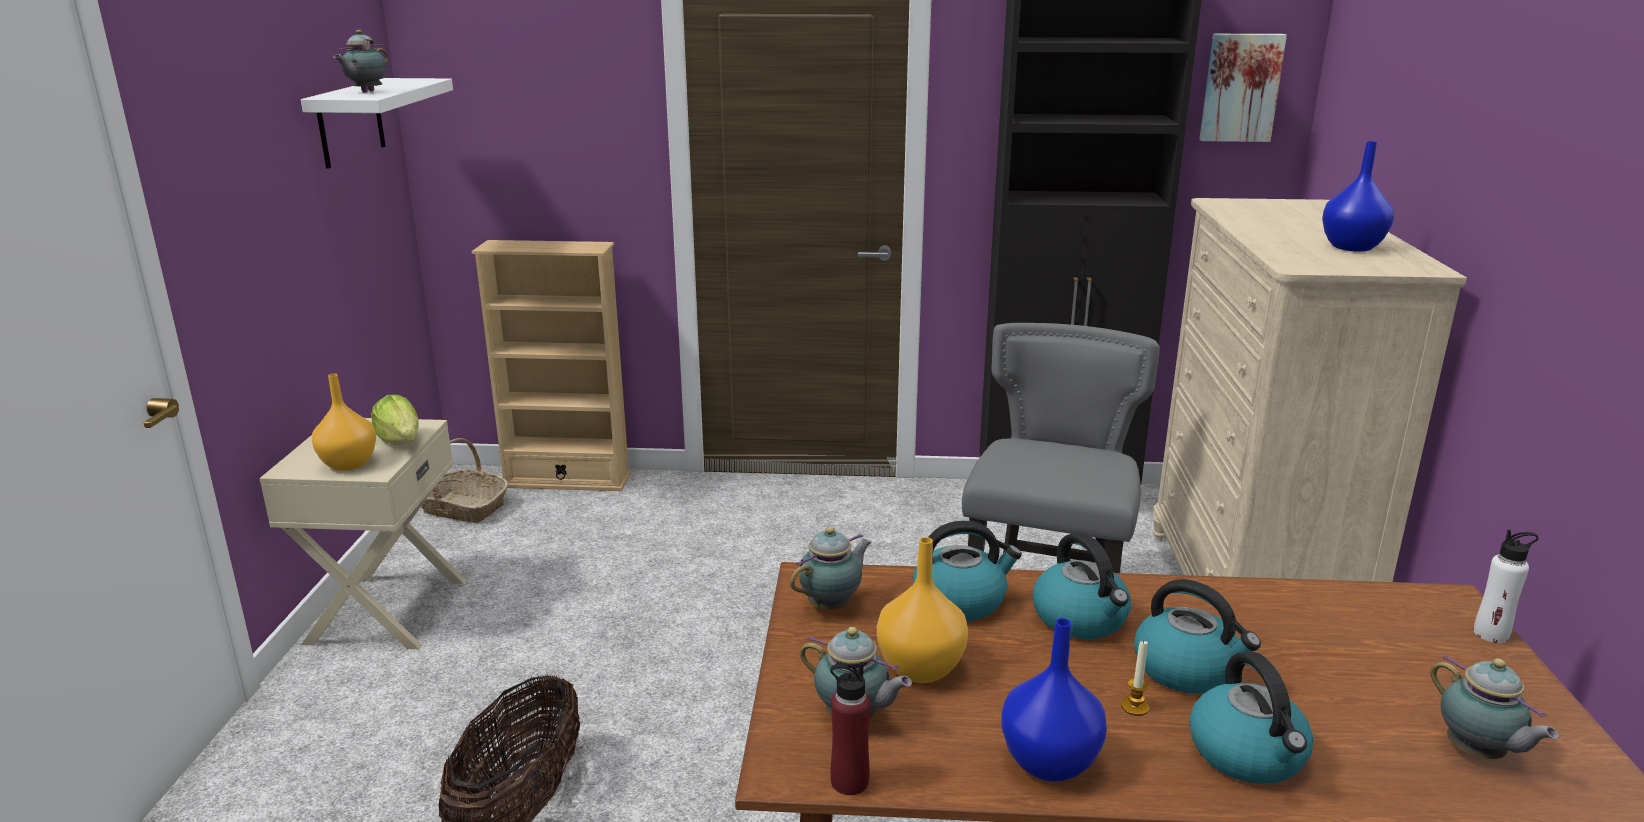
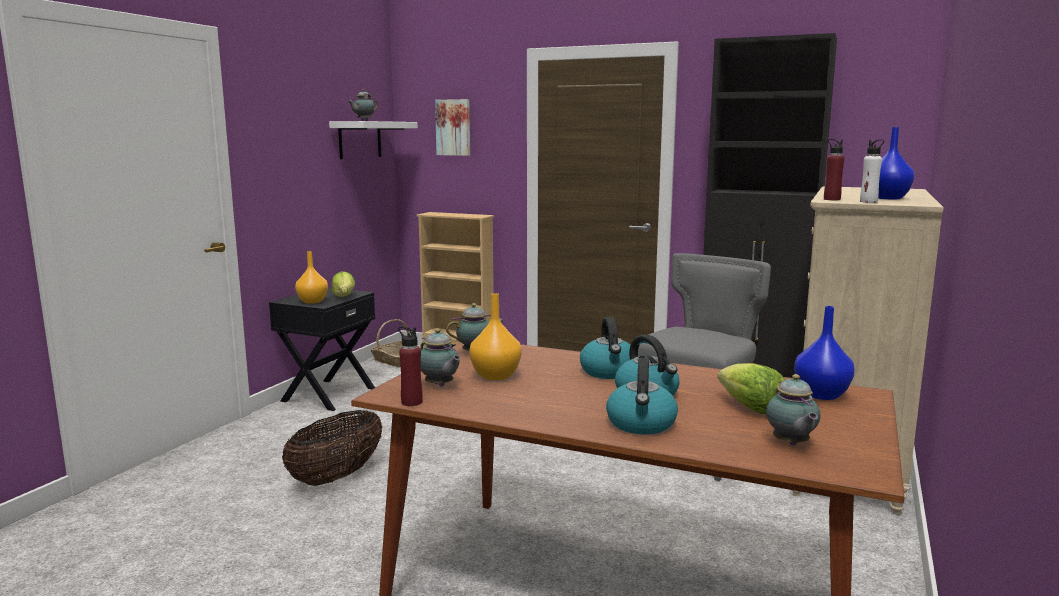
camera: 20 degrees right, 10 degrees down
beige nightstand [259,418,466,649] -> black nightstand [269,288,375,411]
kettle [913,521,1022,621] -> none
blue vase [1001,618,1107,782] -> blue vase moved to [794,306,855,400]
candle [1121,641,1149,716] -> none
picture [1199,34,1287,142] -> picture moved to [435,99,470,156]
white bottle [1474,530,1539,643] -> white bottle moved to [860,139,884,203]
none -> lettuce [718,363,785,414]
none -> red bottle [824,139,844,200]

